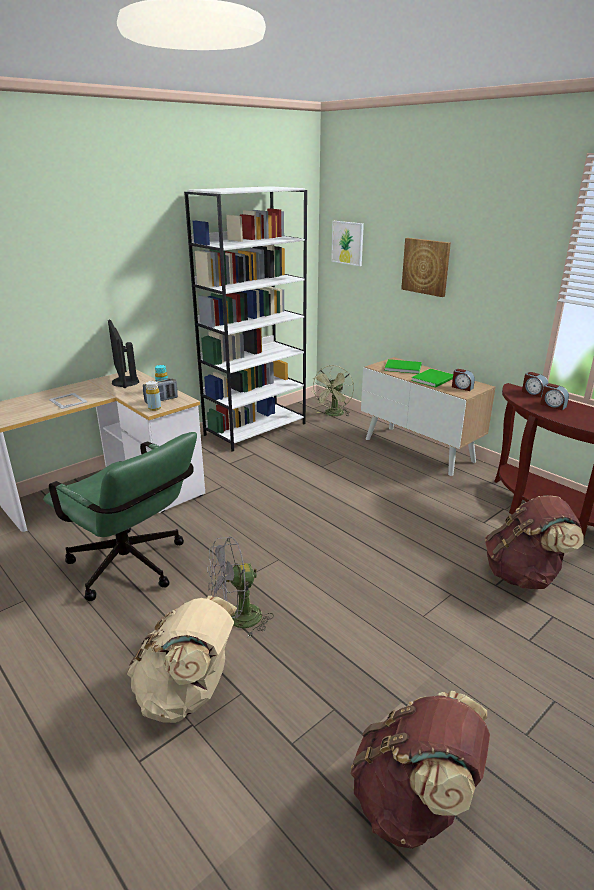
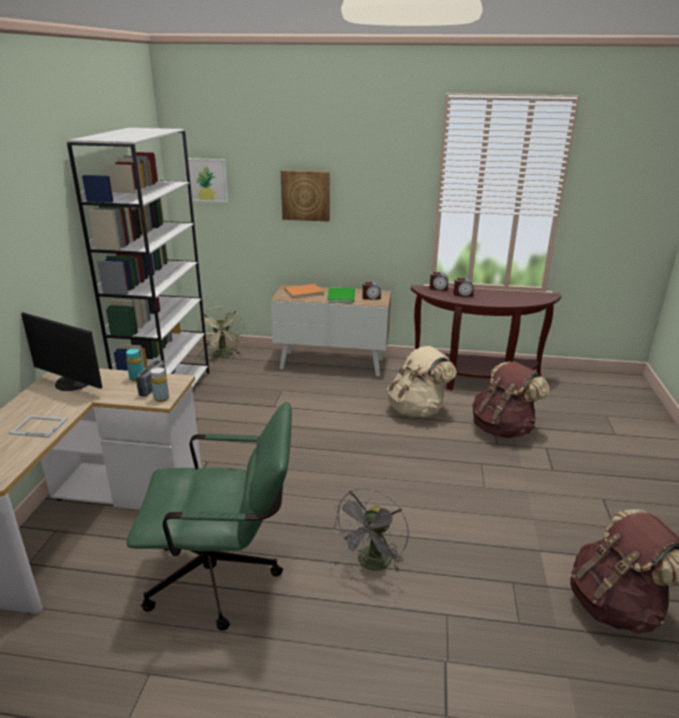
camera: 40 degrees left, 0 degrees up
beige backpack [127,596,237,723] -> beige backpack moved to [387,346,457,417]
green book [384,359,422,374] -> orange book [284,284,324,299]

